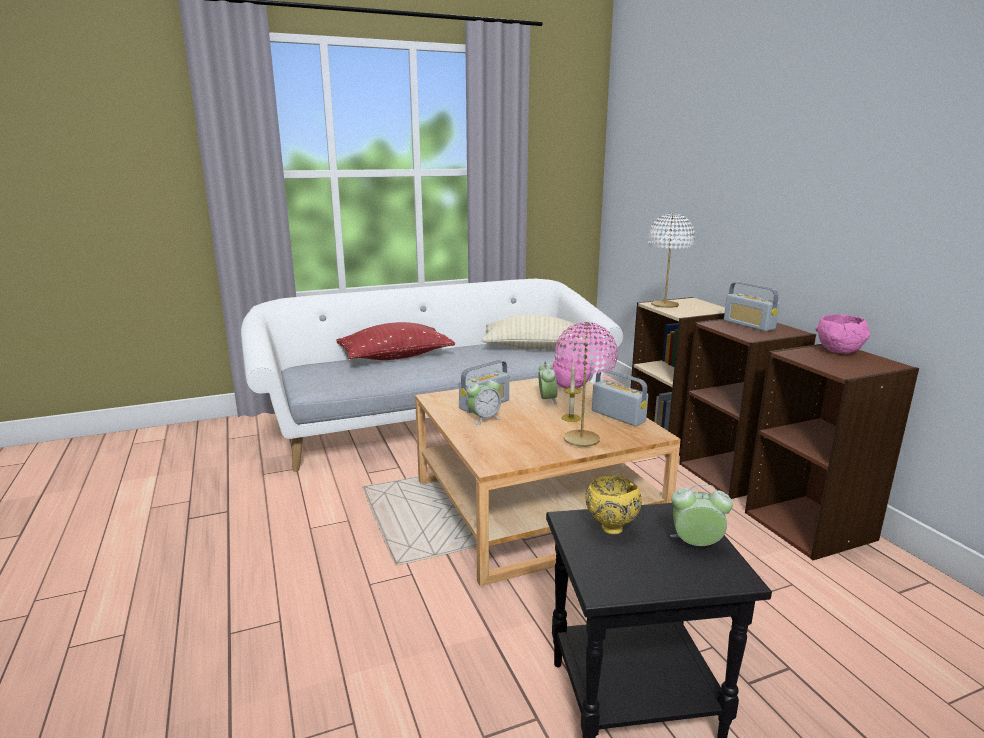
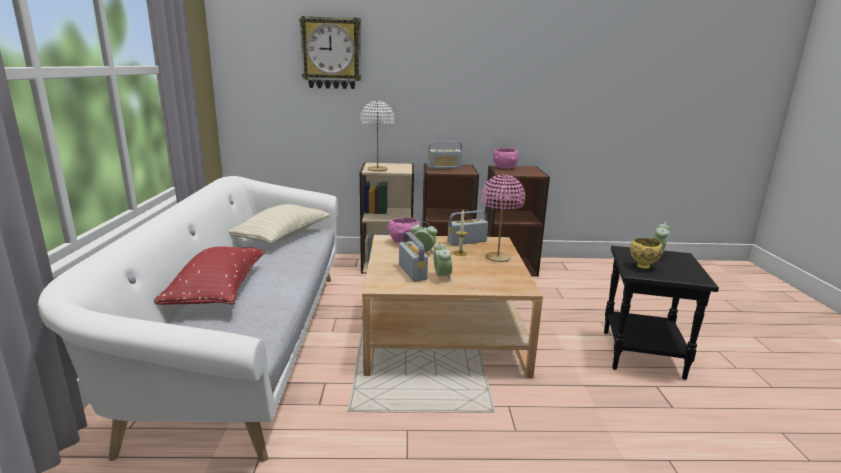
camera: 70 degrees left, 0 degrees up
none -> wall clock [299,16,361,89]

